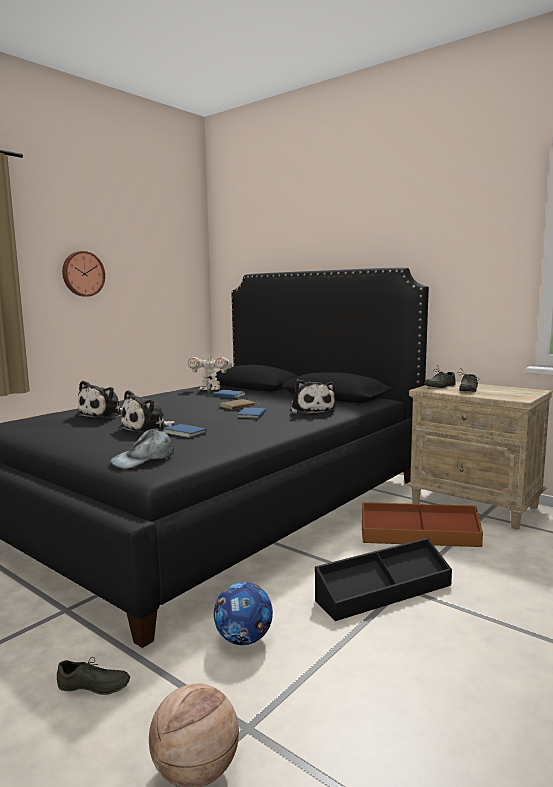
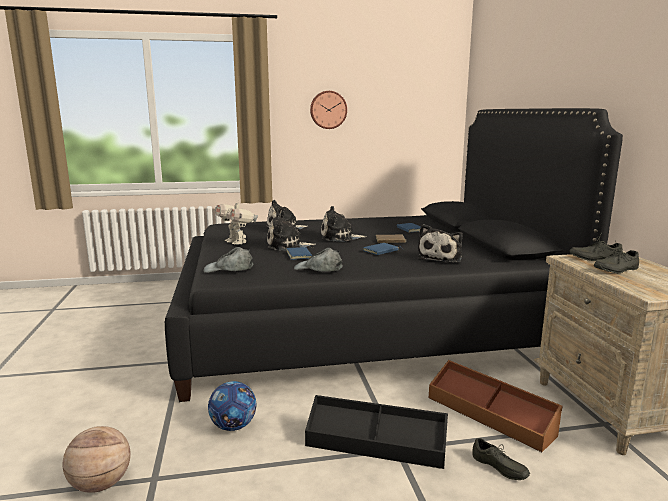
camera: 40 degrees right, 5 degrees up
grey shoe [57,657,130,695] -> grey shoe moved to [472,438,530,480]
toy robot [188,352,232,390] -> toy robot moved to [215,200,258,244]
none -> grey cap [294,248,343,272]
none -> plush toy [321,206,367,241]

